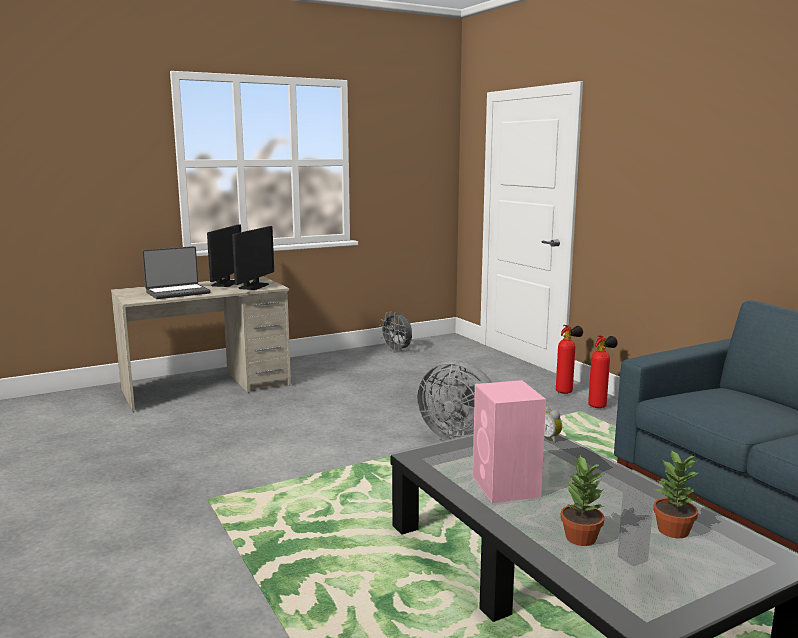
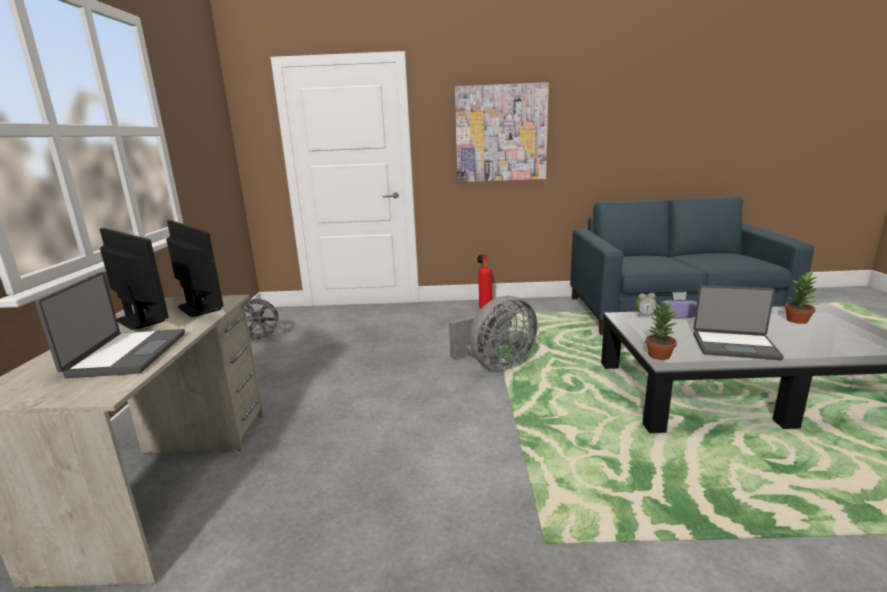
camera: 60 degrees left, 5 degrees up
pink speaker [473,380,546,503] -> laptop [693,285,784,360]
fire extinguisher [556,325,583,394] -> none
potted plant [560,455,604,546] -> potted plant moved to [646,301,677,360]
none -> picture [455,82,549,182]
none -> purple tissue box [661,292,697,319]

